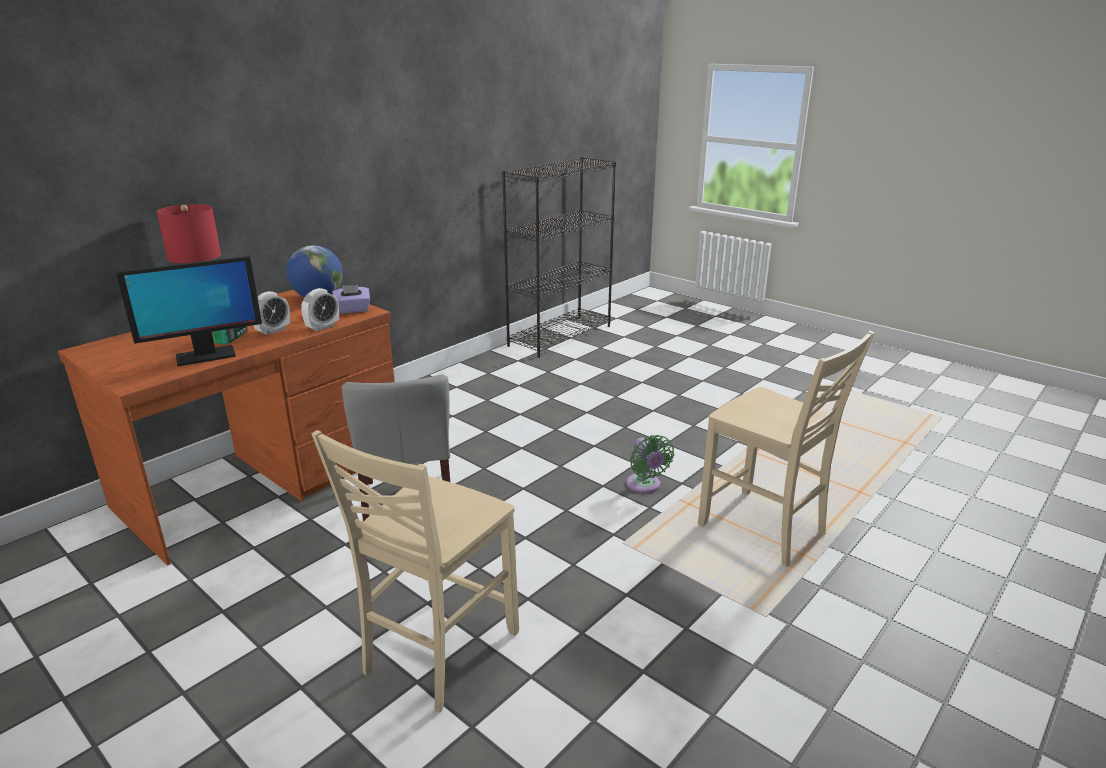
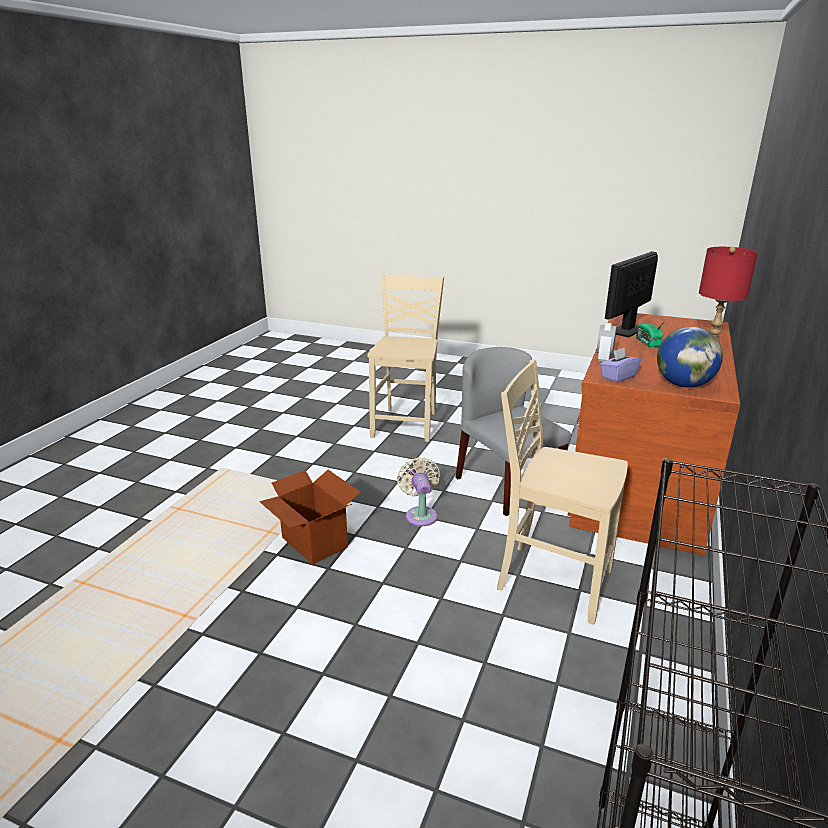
camera: 160 degrees right, 0 degrees up
alarm clock [254,291,290,335] -> none
green fan [626,435,674,494] -> cardboard box [259,470,361,565]
beige chair [698,331,875,567] -> beige chair moved to [497,360,628,624]
none -> beige fan [397,457,440,526]

